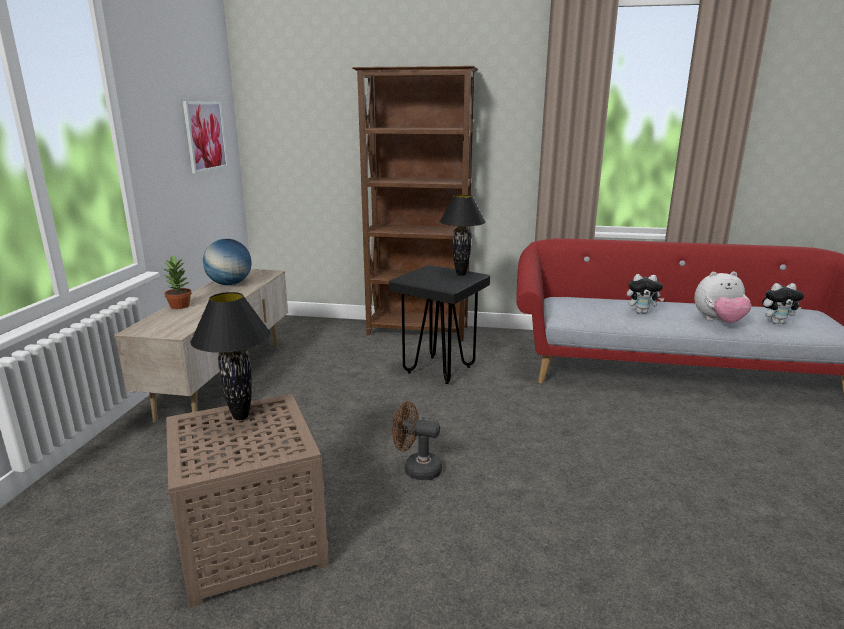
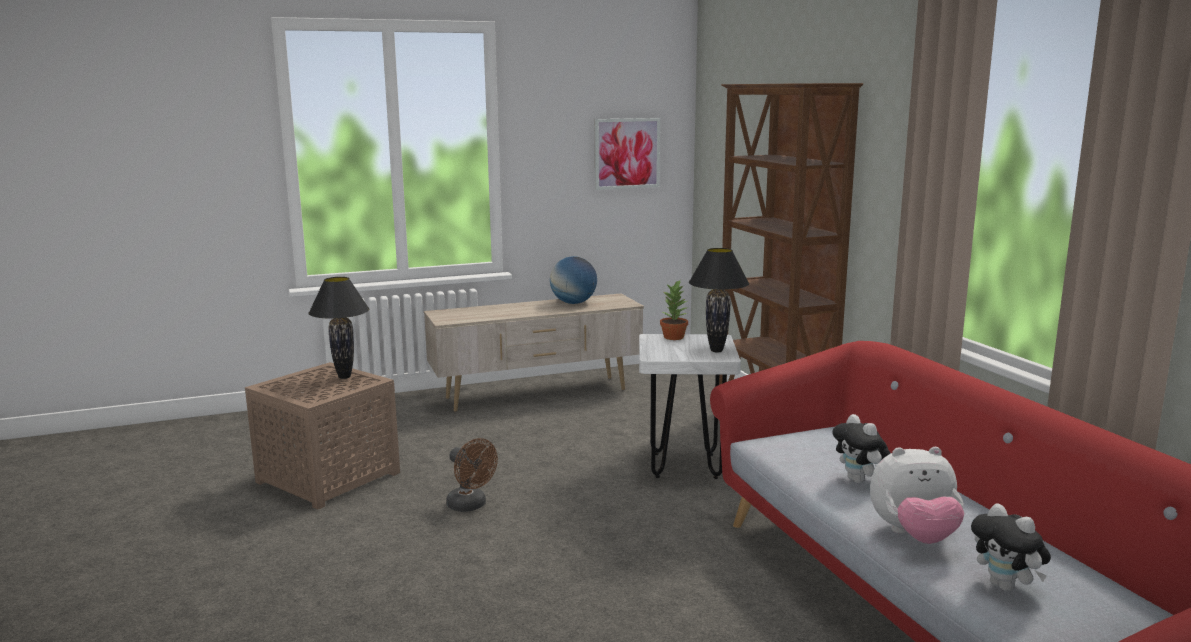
camera: 60 degrees right, 5 degrees down
potted plant [164,255,192,309] -> potted plant moved to [660,280,689,340]
black stool [389,265,490,384] -> white stool [639,334,741,479]
brown fan [392,401,442,480] -> brown fan turned 150 degrees clockwise [446,438,498,512]
plush toy [694,271,751,323] -> plush toy turned 60 degrees counterclockwise [870,447,964,544]

